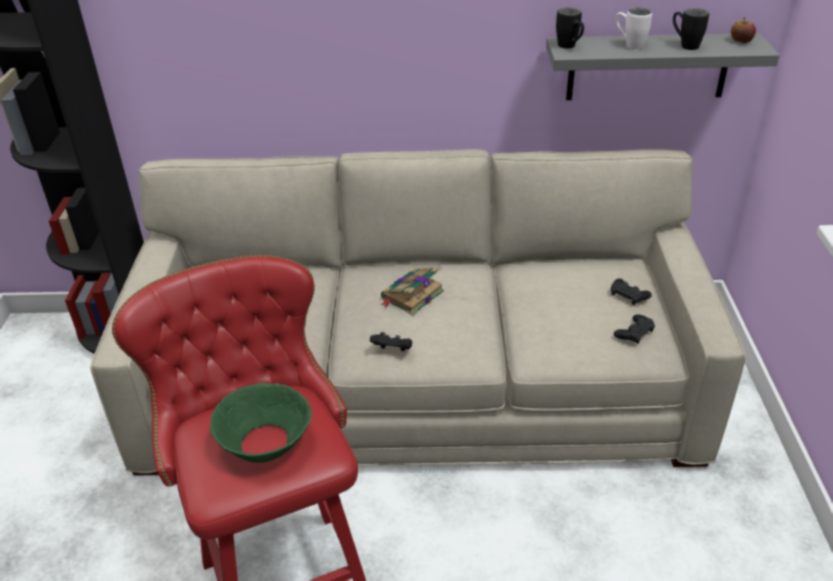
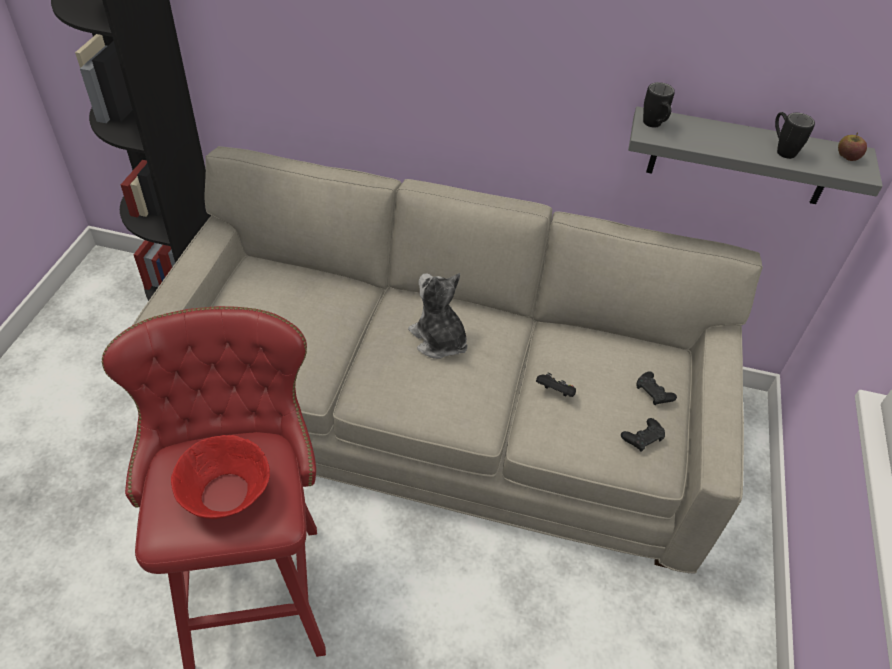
camera: 10 degrees right, 10 degrees up
green bowl [210,383,311,463] -> red bowl [171,435,270,519]
black game controller [370,332,412,352] -> black game controller moved to [536,372,576,397]
book [381,267,444,315] -> plush toy [408,273,468,359]
white mug [616,8,652,49] -> none

